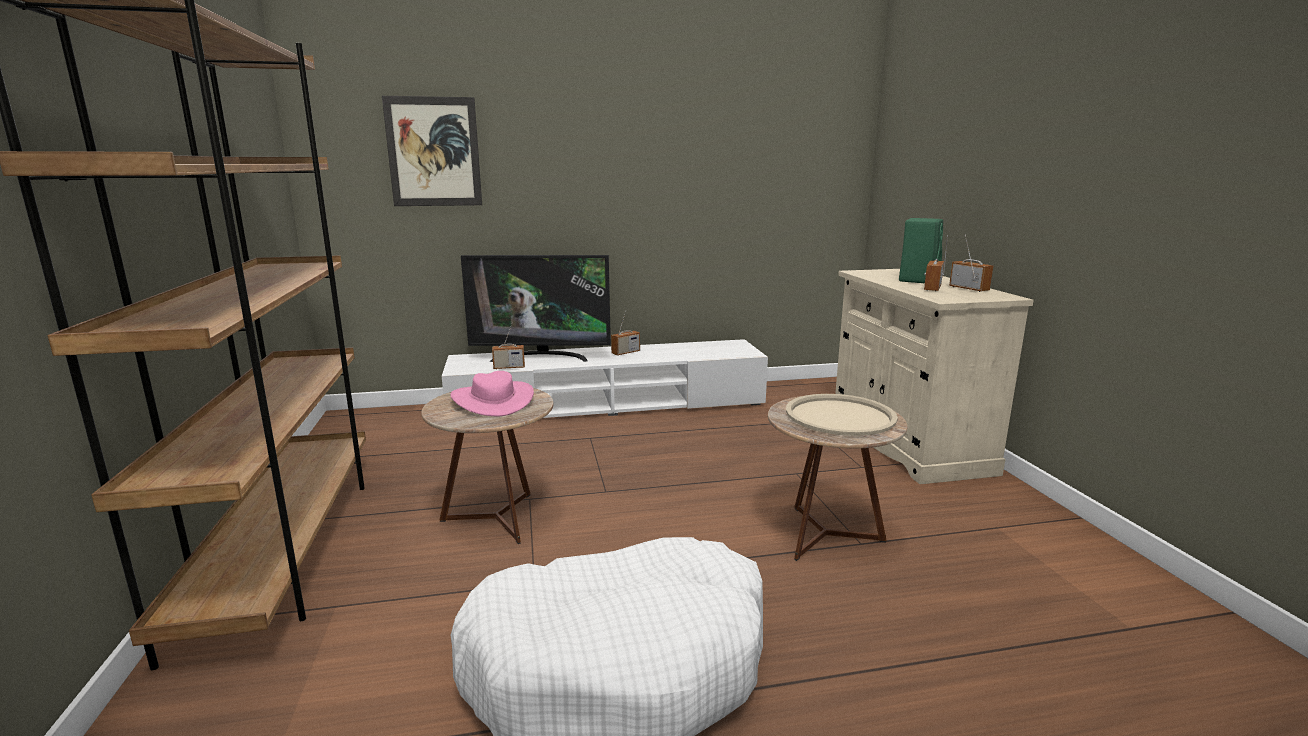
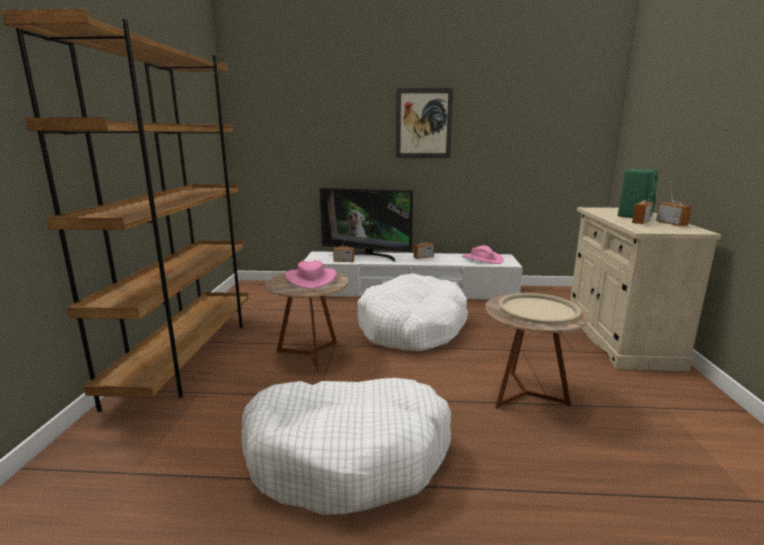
camera: 15 degrees right, 0 degrees up
picture [382,96,482,206] -> picture moved to [396,88,453,158]
none -> white dog bed [357,273,468,351]
none -> pink hat [462,245,504,264]

